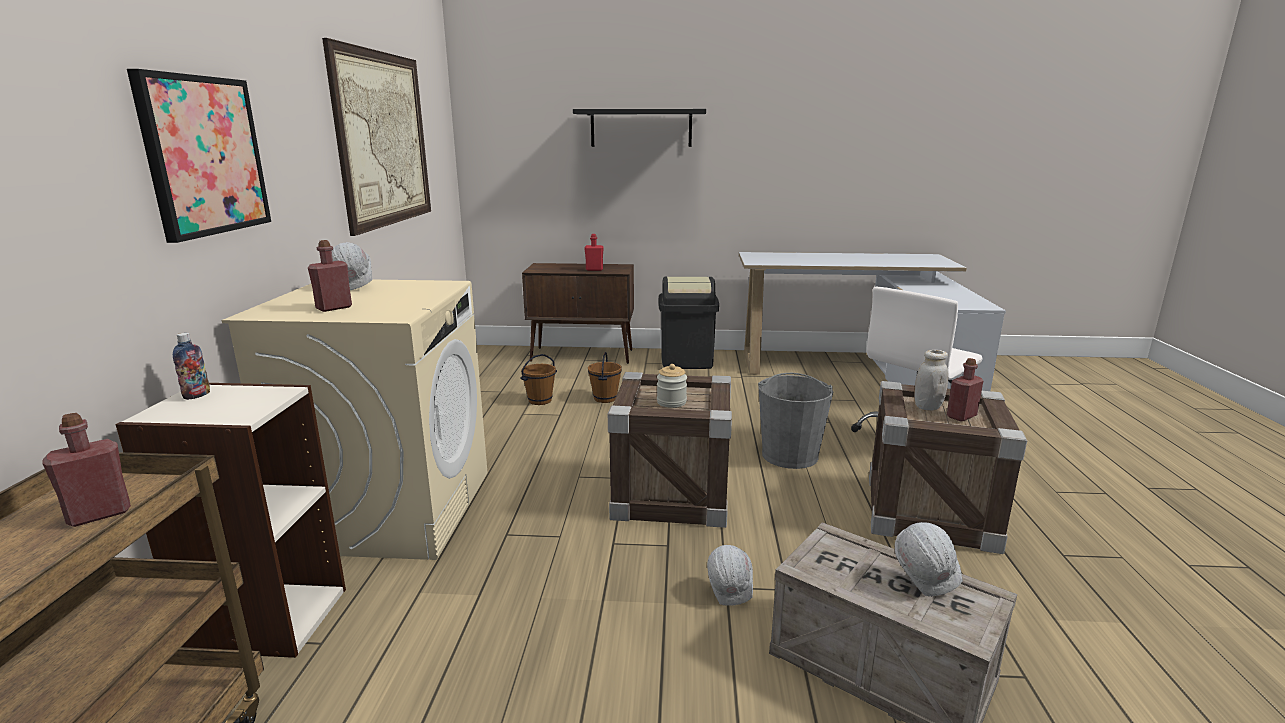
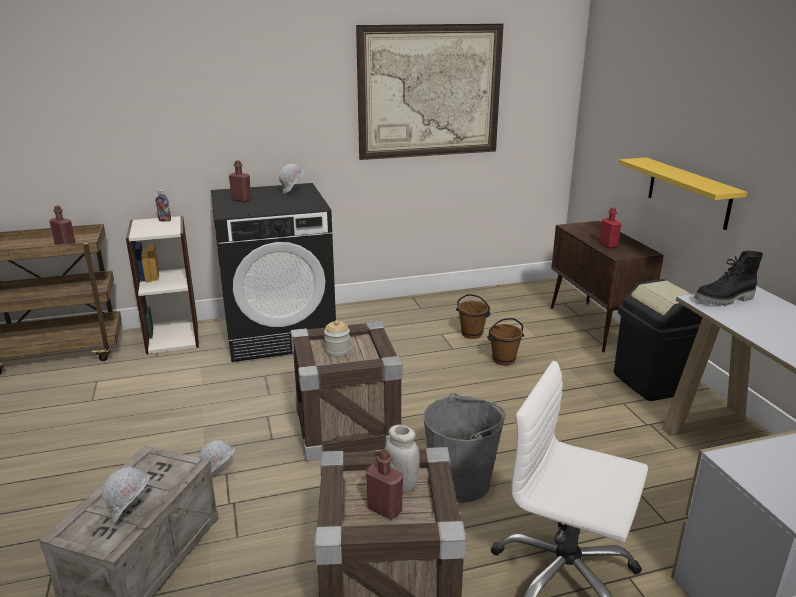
camera: 70 degrees right, 5 degrees up
picture [127,69,271,243] -> none
beige washing machine [222,280,488,560] -> black washing machine [211,183,336,362]
black shelf [573,109,706,147] -> none
none -> yellow shelf [619,157,747,230]
none -> black boot [694,251,763,306]

